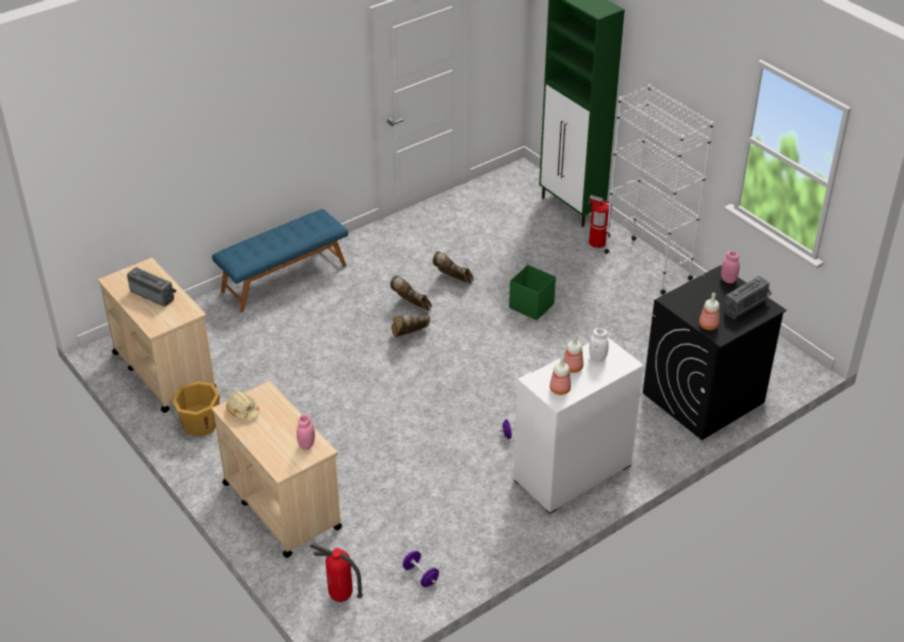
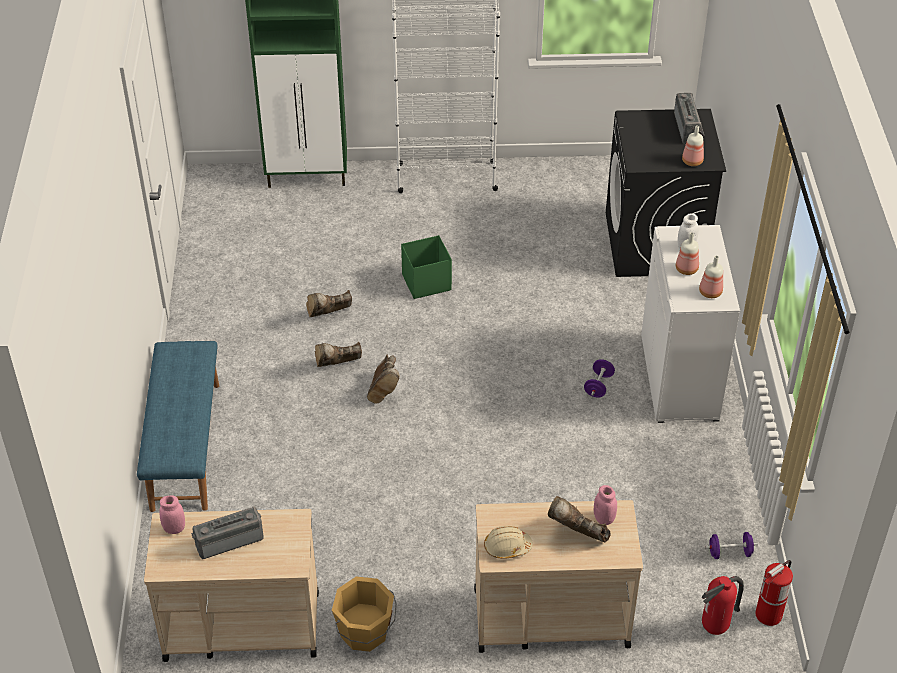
camera: 55 degrees left, 5 degrees up
fire extinguisher [588,195,612,248] -> fire extinguisher moved to [755,560,793,626]
pink jar [721,251,740,283] -> pink jar moved to [160,495,185,534]
none -> brown boot [548,496,611,542]

